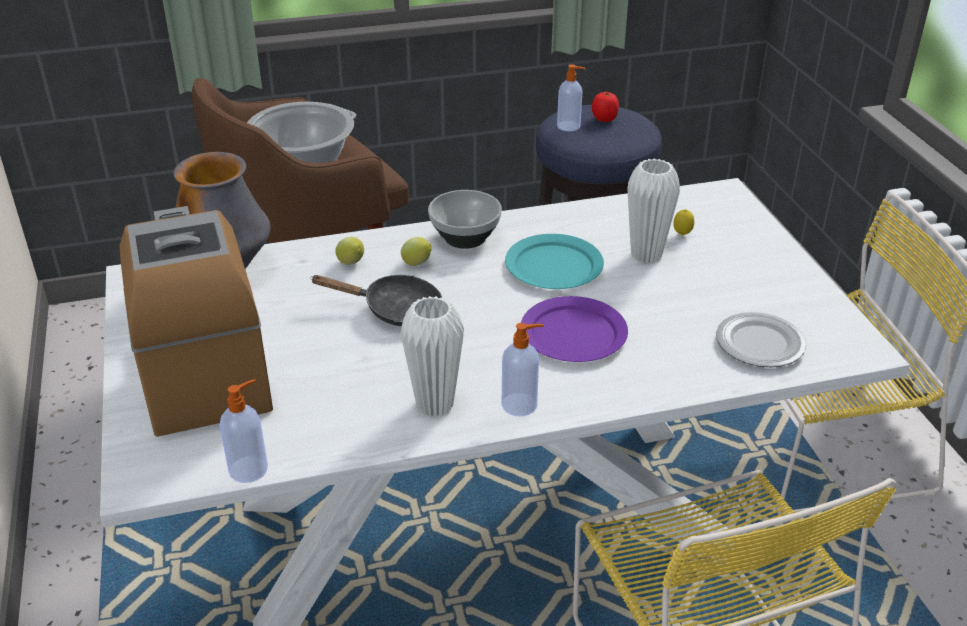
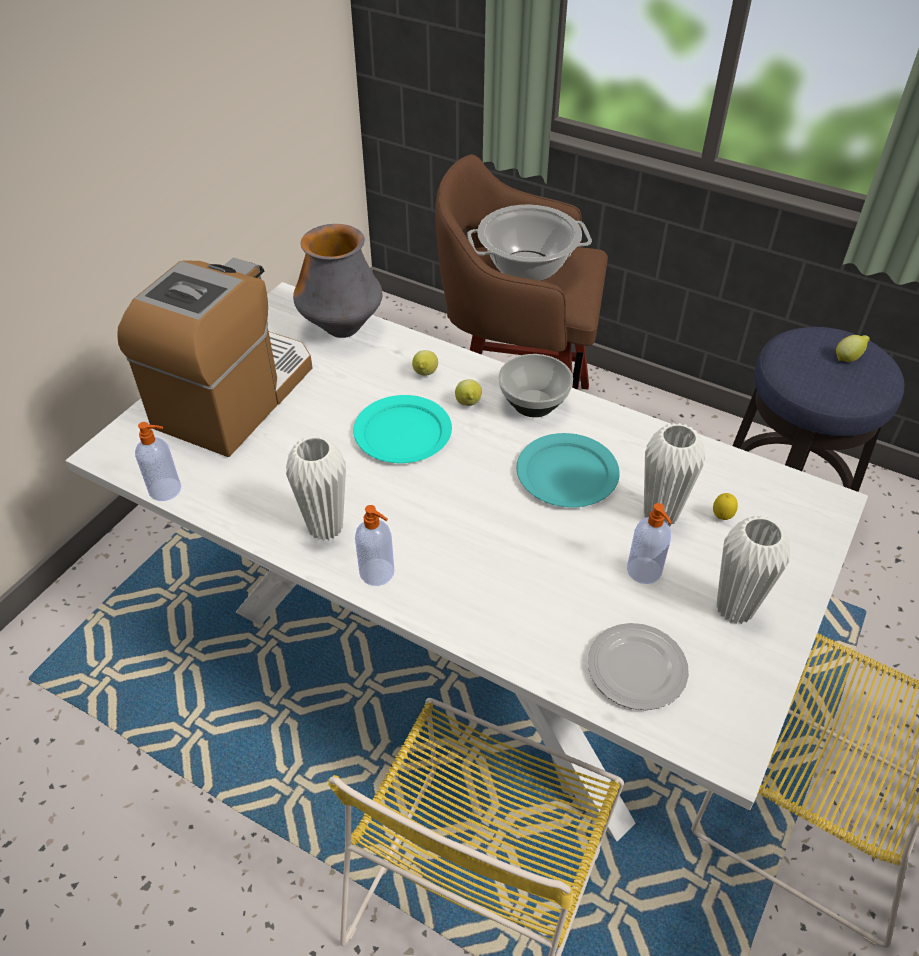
camera: 45 degrees right, 10 degrees up
black frying pan [310,275,442,326] -> turquoise plate [353,395,452,463]
purple plate [521,296,628,362] -> none
soap dispenser [557,64,586,131] -> soap dispenser moved to [627,503,672,584]
tomato [592,92,619,122] -> lemon [836,335,870,362]
none -> white vase [716,516,790,624]

